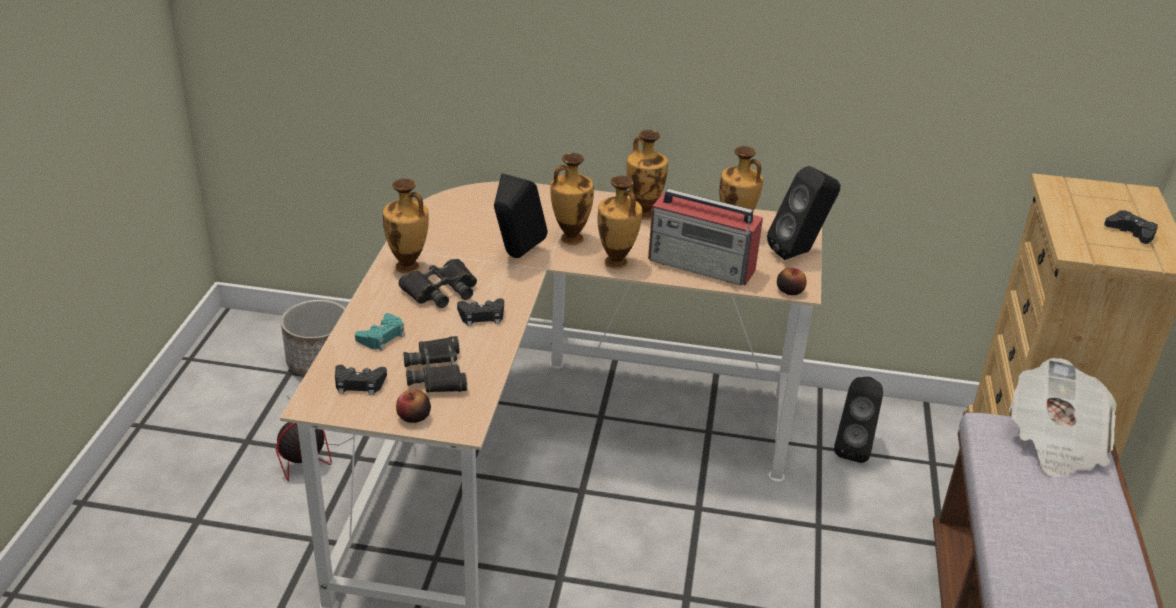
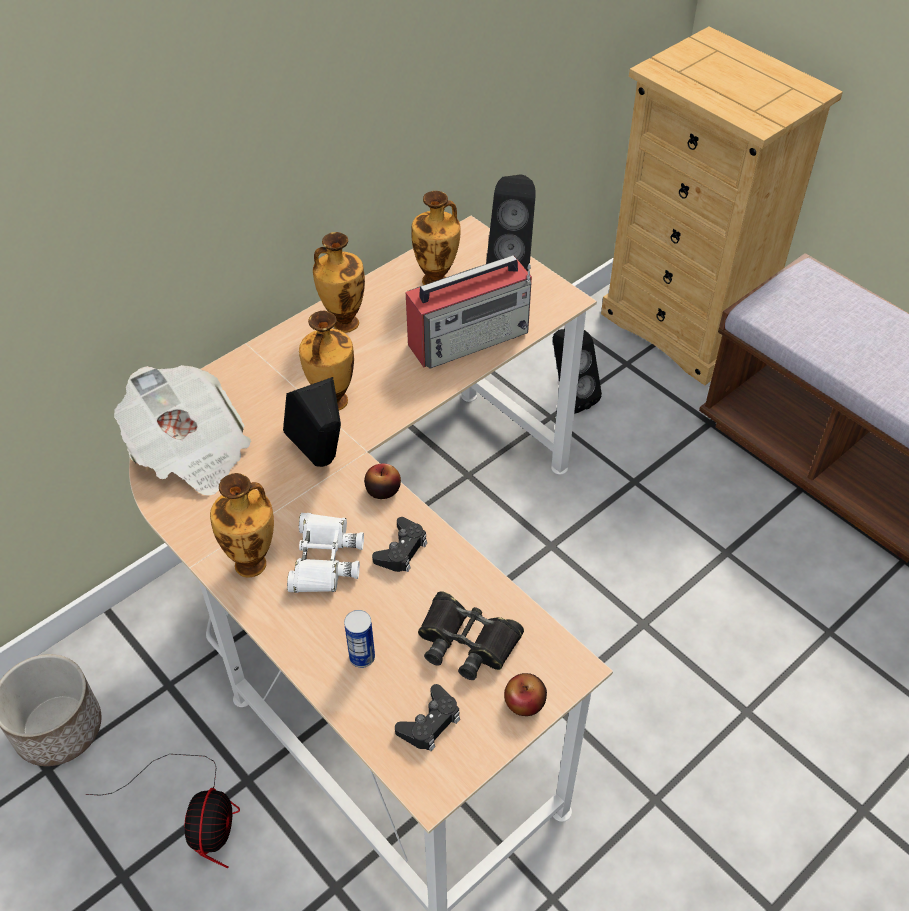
camera: 50 degrees left, 15 degrees up
turquoise game controller [355,313,405,350] -> can [344,610,375,668]
black binoculars [399,259,477,308] -> white binoculars [287,513,364,593]
vase [598,176,642,269] -> none
apple [777,268,807,295] -> apple moved to [364,464,401,499]
newspaper [1009,358,1117,477] -> newspaper moved to [114,365,251,496]
black game controller [1104,210,1158,244] -> none

